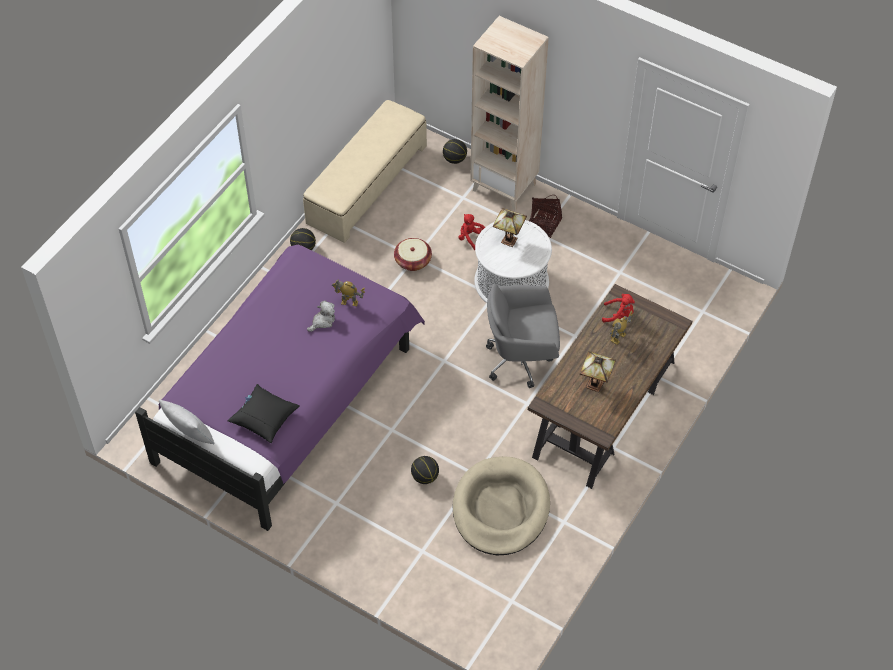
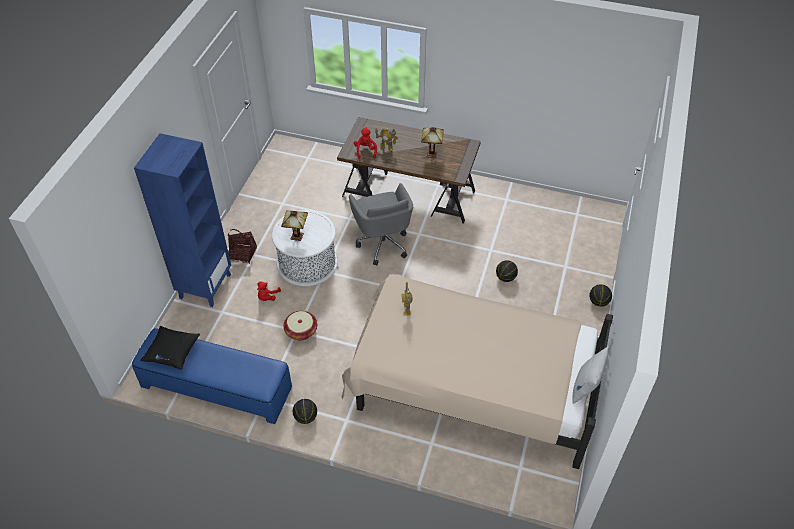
camera: 105 degrees left, 5 degrees down
purple bed [135,244,425,531] -> beige bed [342,274,613,469]
black pillow [228,384,300,443] -> black pillow moved to [140,326,200,370]
beige bench [303,100,427,243] -> blue bench [132,328,292,424]
plush toy [307,301,335,332] -> none
basketball [443,139,467,164] -> basketball moved to [589,284,612,307]
beige dog bed [453,456,550,555] -> none
beige bookcase [470,16,549,210] -> blue bookcase [134,133,231,307]

